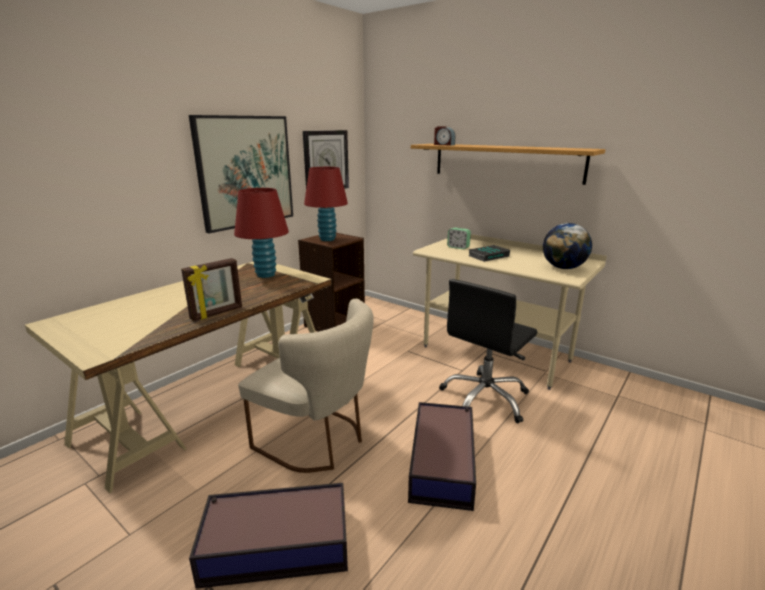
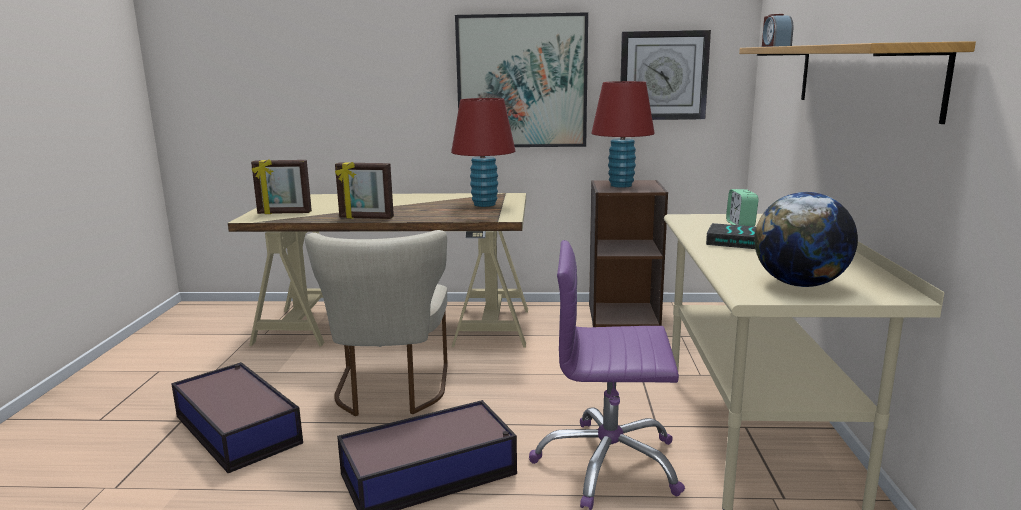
camera: 55 degrees right, 5 degrees down
black office chair [439,279,537,423] -> purple office chair [529,240,685,510]
none -> picture frame [251,160,312,214]

